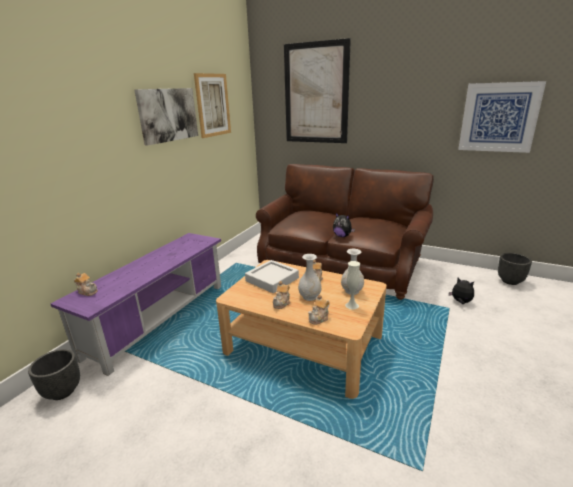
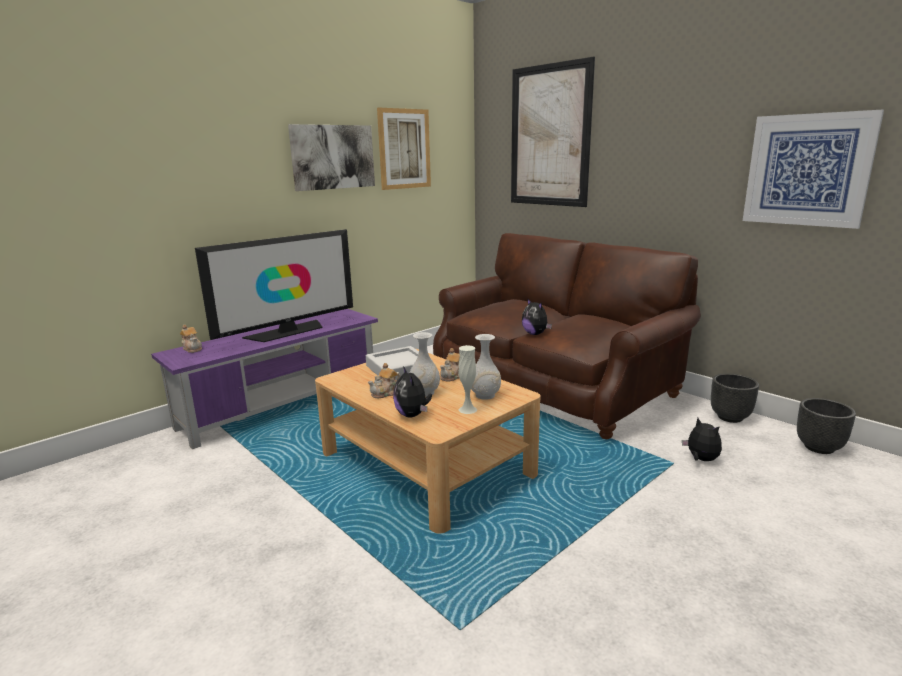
camera: 20 degrees right, 5 degrees down
black planter [28,349,80,400] -> black planter moved to [711,373,759,423]
teapot [308,295,329,325] -> plush toy [393,366,432,418]
none -> television [195,229,353,342]

